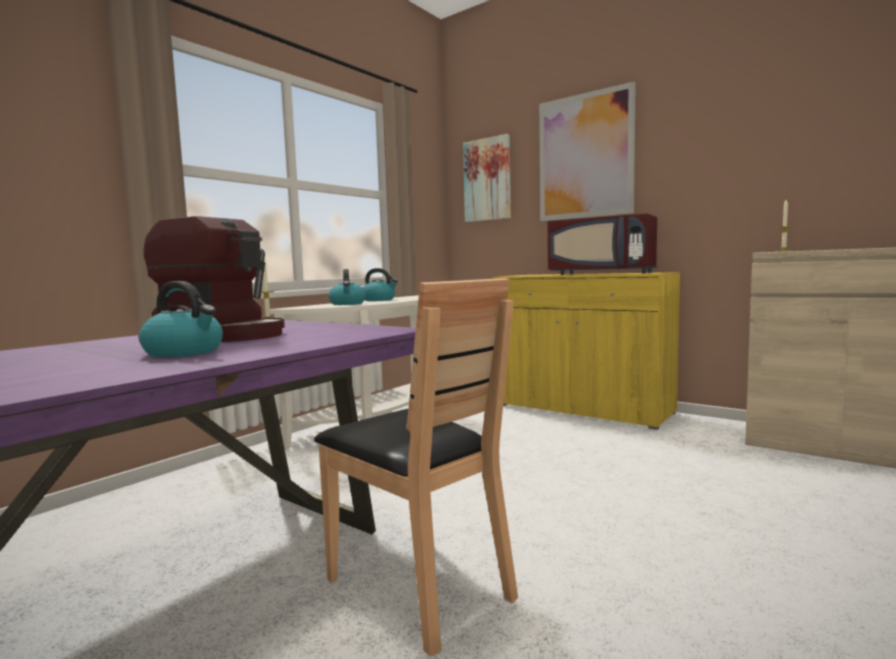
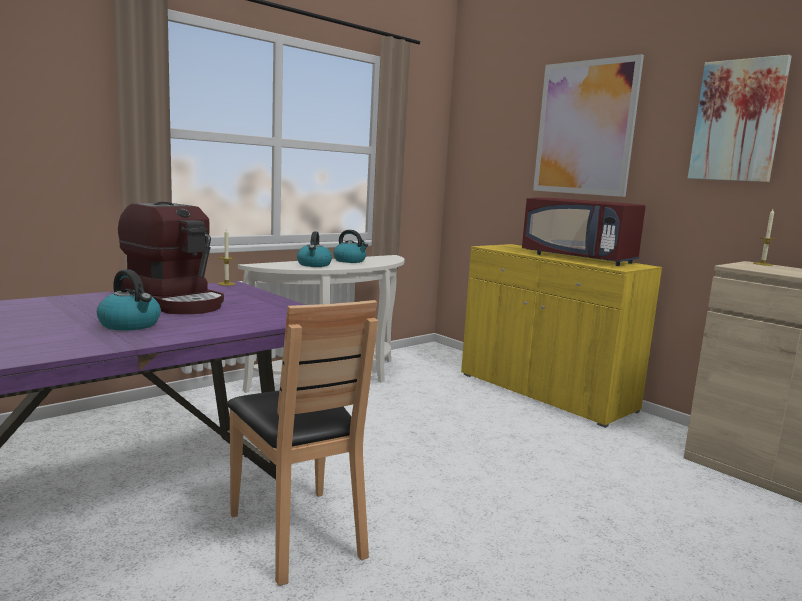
camera: 10 degrees right, 5 degrees up
picture [463,134,511,222] -> picture moved to [688,55,792,182]

